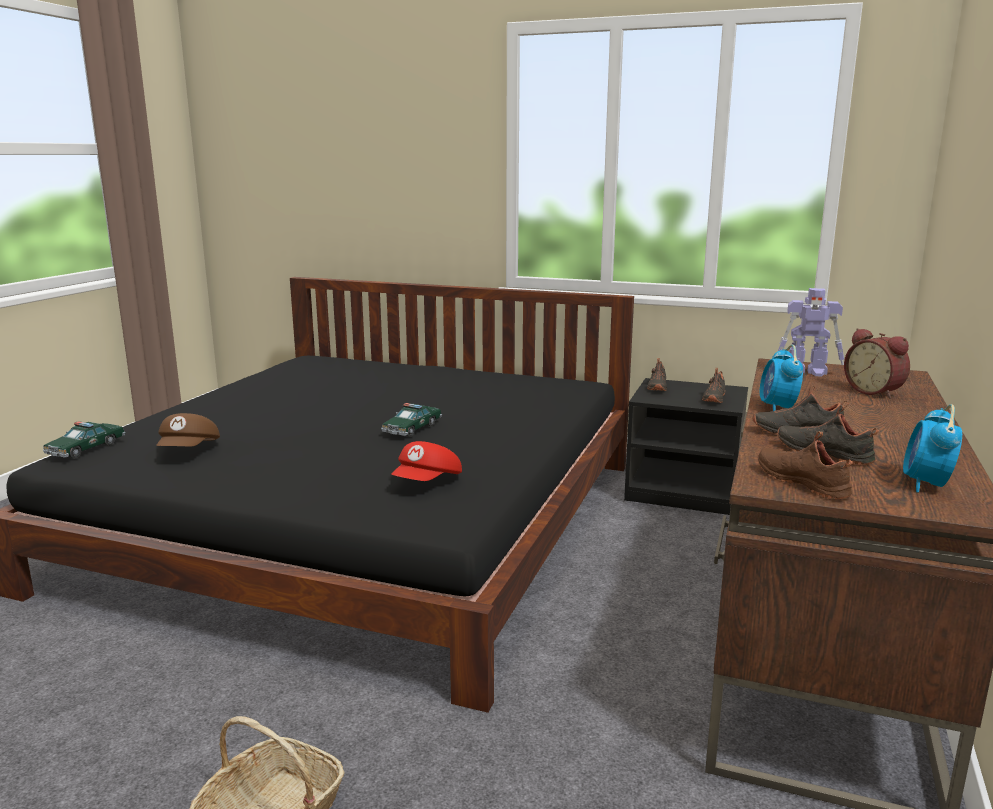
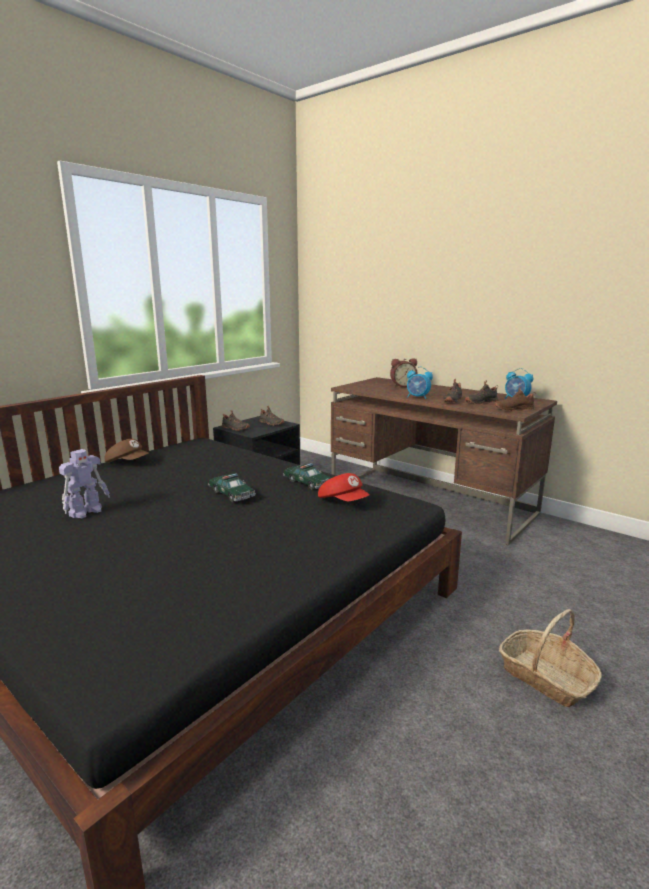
camera: 70 degrees left, 0 degrees up
toy car [43,421,126,458] -> toy car moved to [283,463,331,490]
brown cap [156,413,220,447] -> brown cap moved to [105,439,149,463]
toy robot [777,288,844,377] -> toy robot moved to [59,449,110,518]

